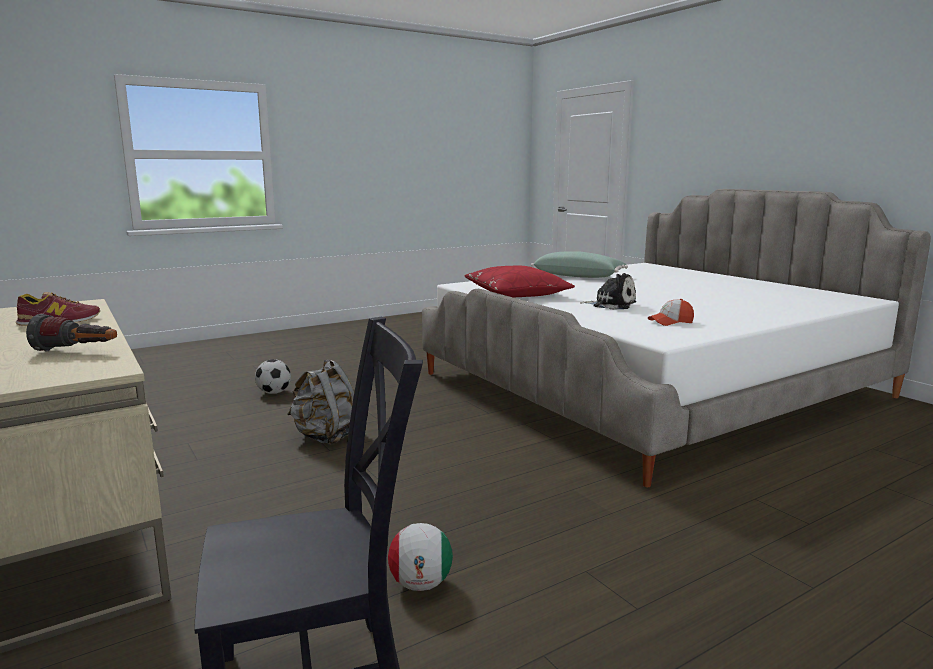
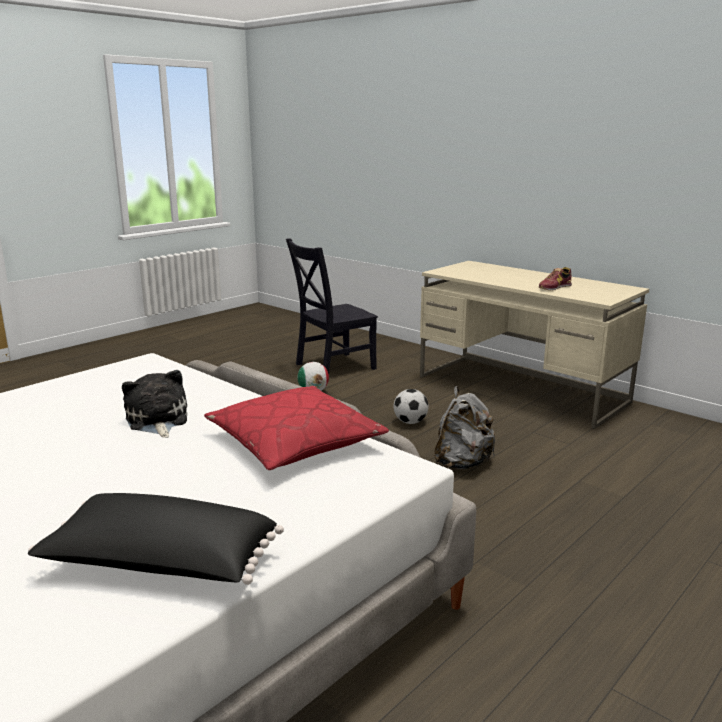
camera: 165 degrees right, 5 degrees up
flashlight [26,314,117,351] -> none
football [255,359,291,394] -> football moved to [393,389,429,424]
green pillow [531,251,628,278] -> black pillow [28,493,284,585]
plush toy [580,273,636,310] -> plush toy turned 60 degrees clockwise [122,370,188,438]
cap [648,299,694,326] -> none

